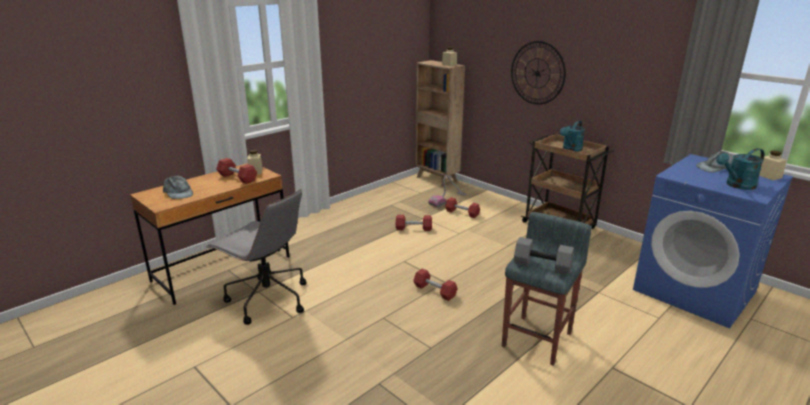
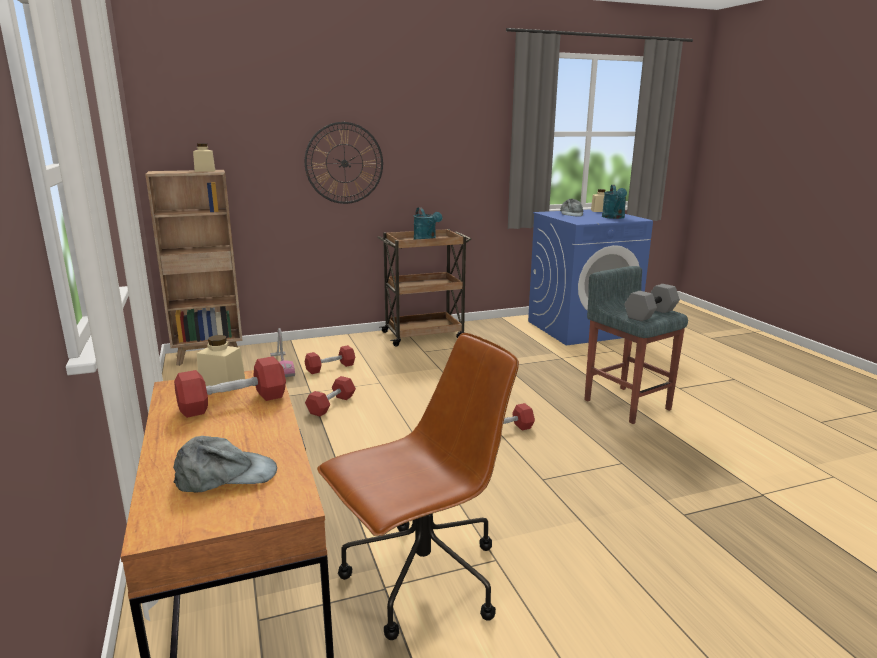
camera: 65 degrees left, 5 degrees down
grey office chair [206,189,307,325] -> brown office chair [317,333,519,640]

